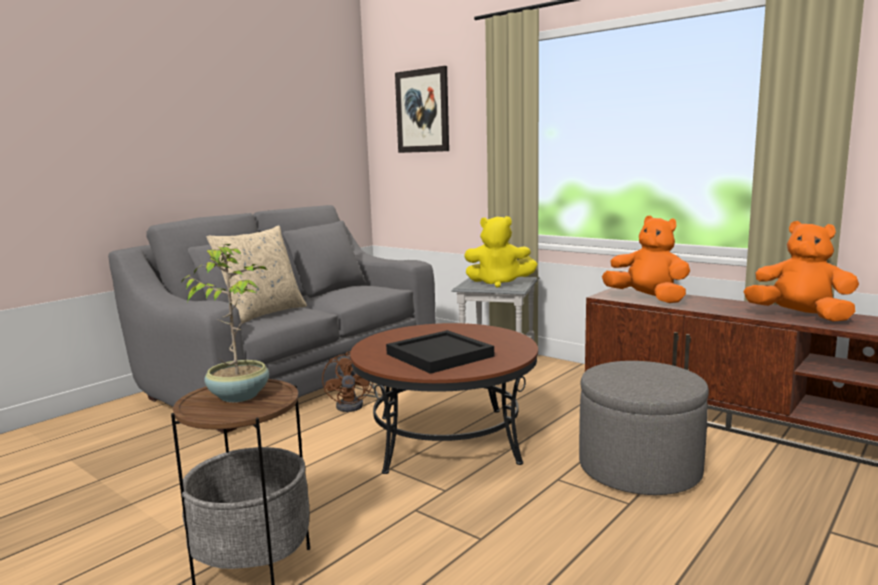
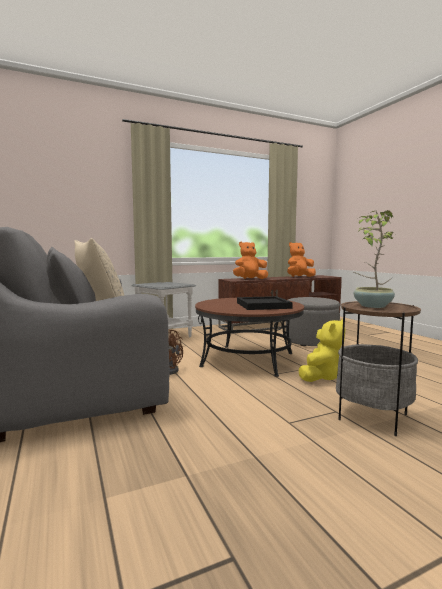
camera: 65 degrees left, 5 degrees down
picture [395,66,449,153] -> none
yellow plush toy [464,216,538,288] -> yellow plush toy moved to [298,319,345,382]

